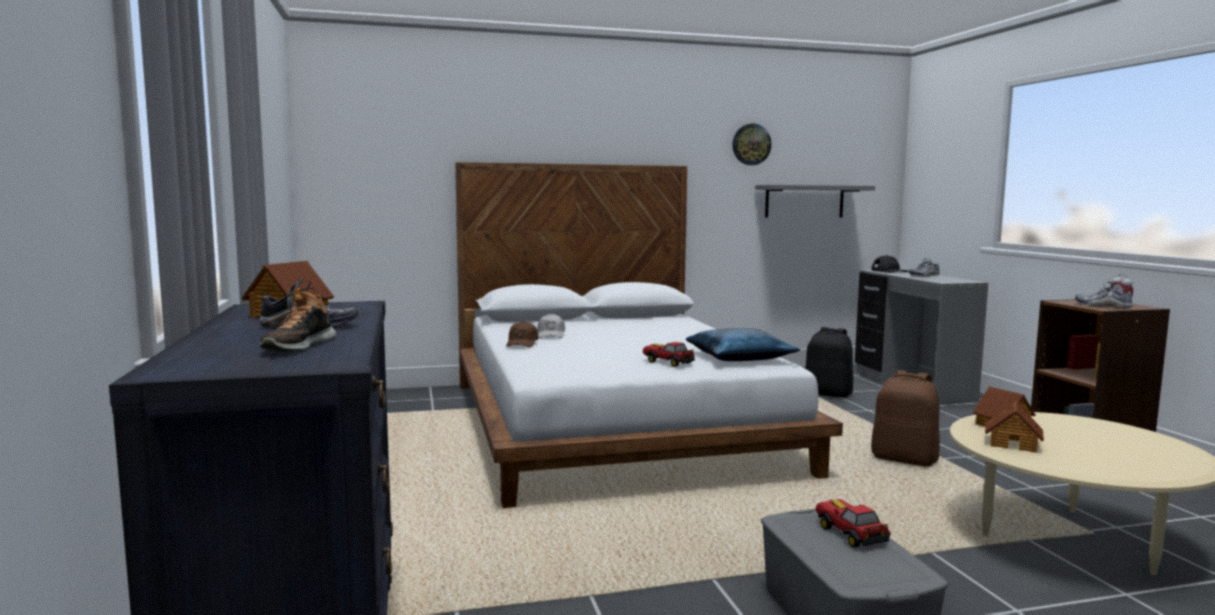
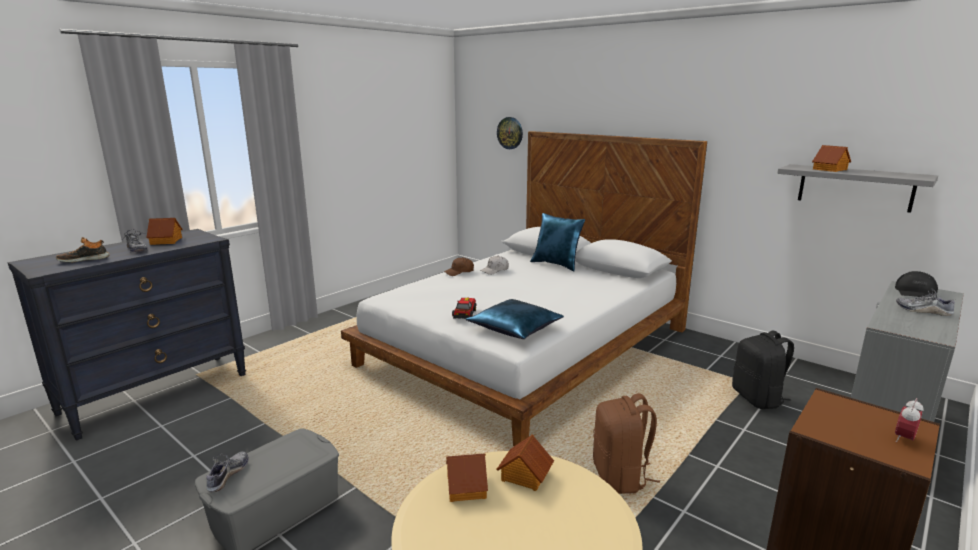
camera: 55 degrees right, 10 degrees up
wall clock [732,124,772,165] -> wall clock moved to [497,117,523,149]
toy car [816,499,891,547] -> none
shoe [1075,281,1133,308] -> shoe moved to [206,451,249,492]
none -> blue pillow [530,213,585,271]
none -> toy house [812,145,851,172]

